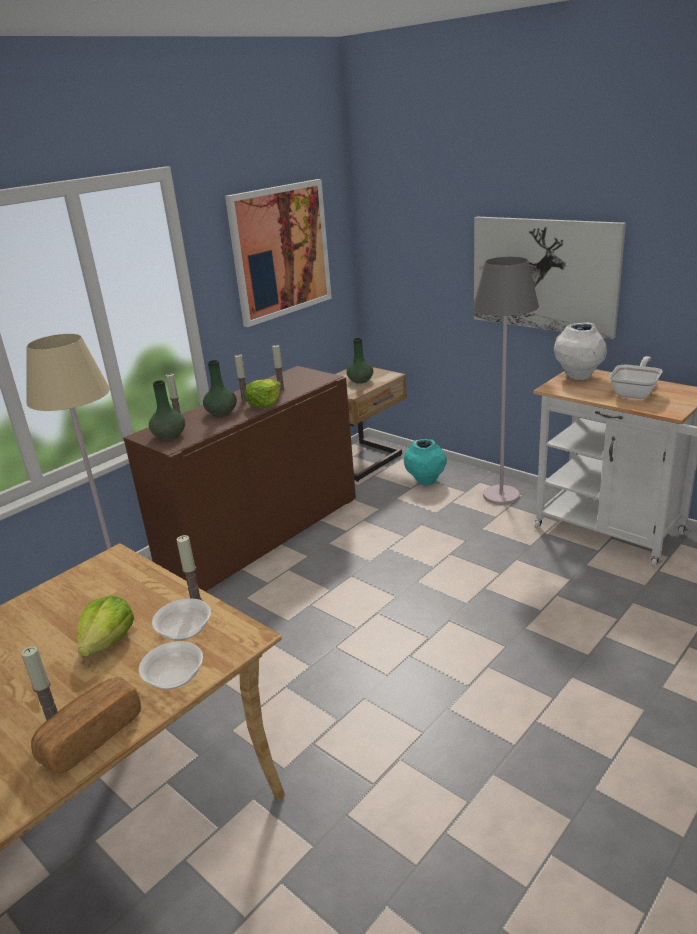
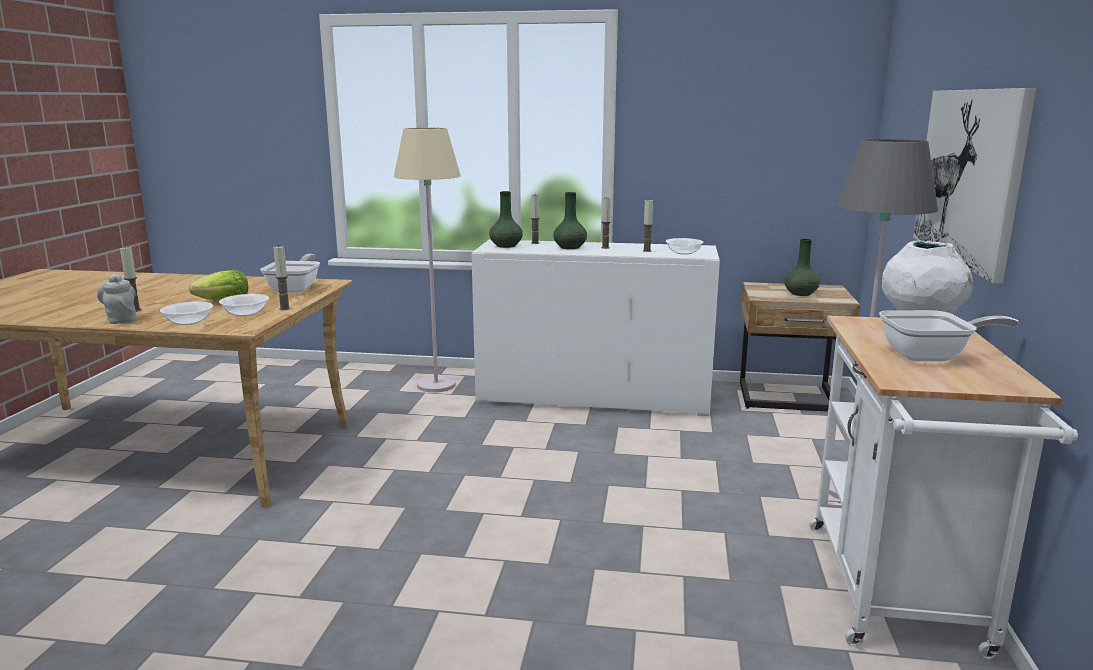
camera: 55 degrees right, 10 degrees down
bread [31,678,141,775] -> grey teapot [97,274,137,324]
brown cabinet [123,366,356,592] -> white cabinet [471,240,720,416]
picture [225,179,332,327] -> none
lettuce [245,379,281,408] -> none
turquoise vase [404,439,447,485] -> none
none -> frying pan [260,254,320,293]
none -> bowl [666,238,703,255]

